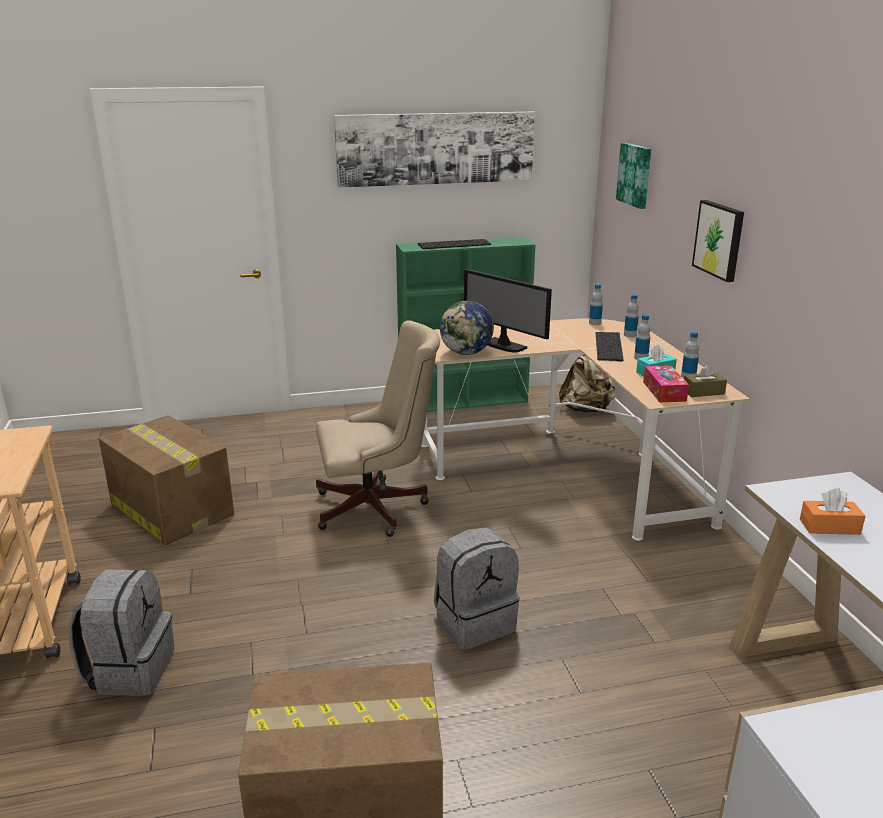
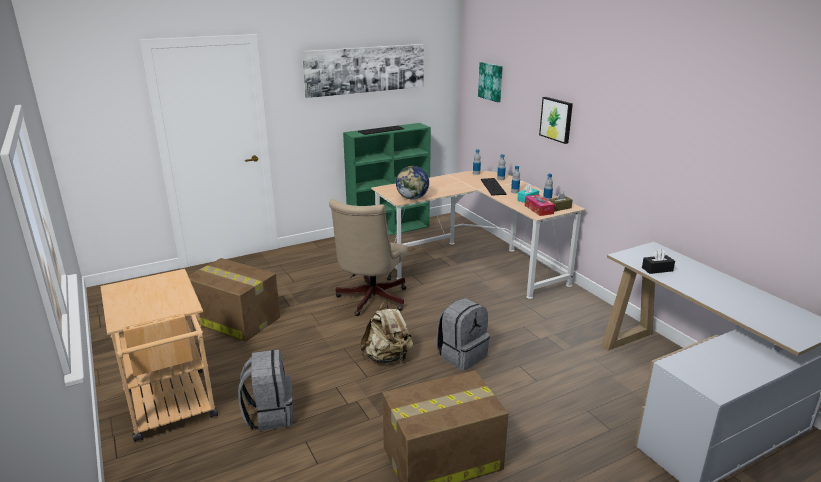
camera: 15 degrees left, 0 degrees up
beige office chair [316,320,440,537] -> beige office chair turned 135 degrees clockwise [329,199,408,316]
monitor [464,269,552,352] -> none
beige backpack [559,354,616,413] -> beige backpack moved to [360,302,413,363]
orange tissue box [800,488,865,535] -> black tissue box [642,249,675,274]

